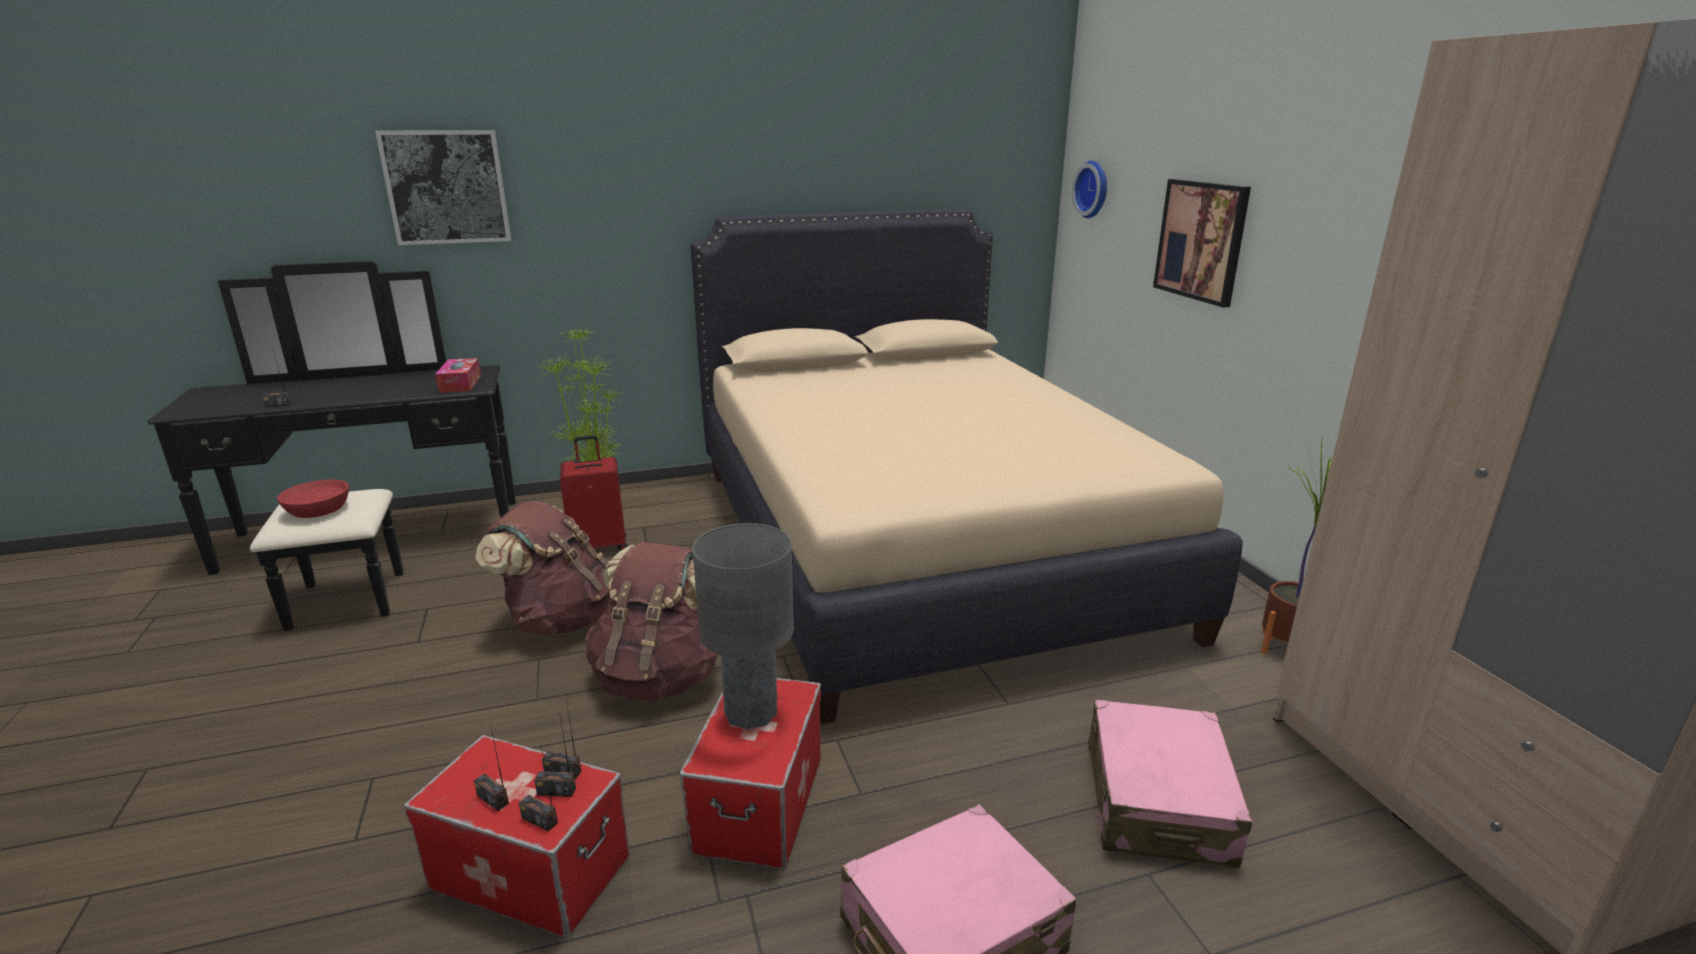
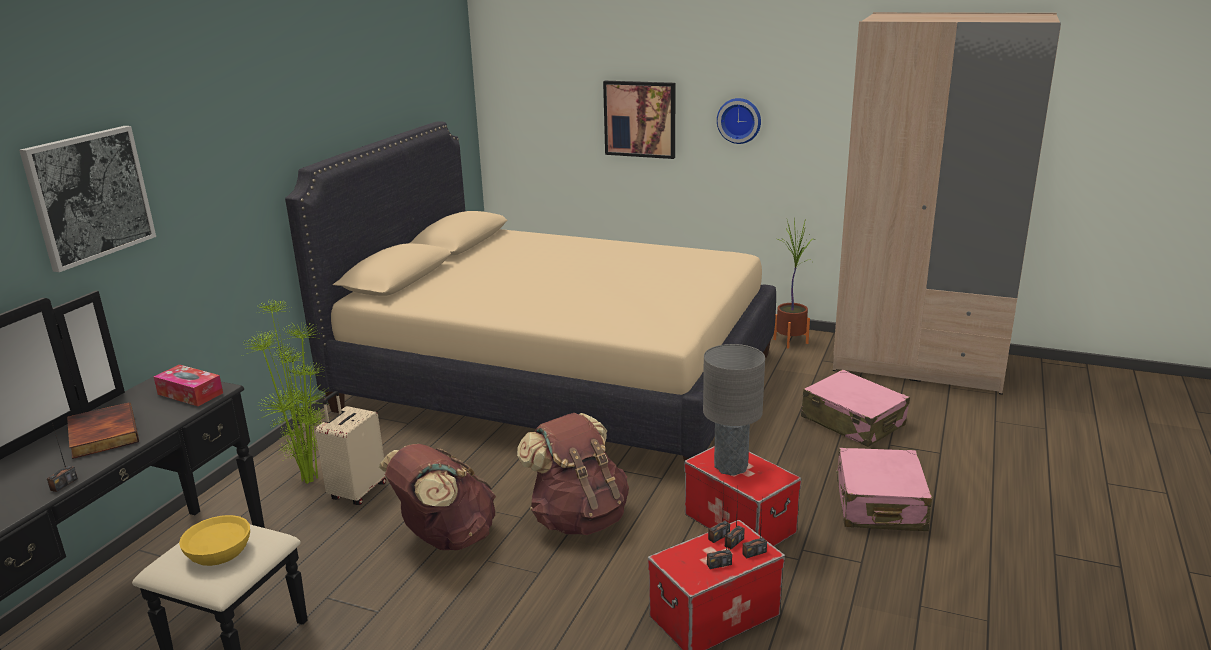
camera: 50 degrees left, 0 degrees up
red bowl [278,480,349,518] -> yellow bowl [179,515,250,566]
red suitcase [560,435,628,551] -> beige suitcase [315,391,386,505]
wall clock [1072,160,1107,218] -> wall clock moved to [717,98,761,144]
none -> book [67,402,139,459]

